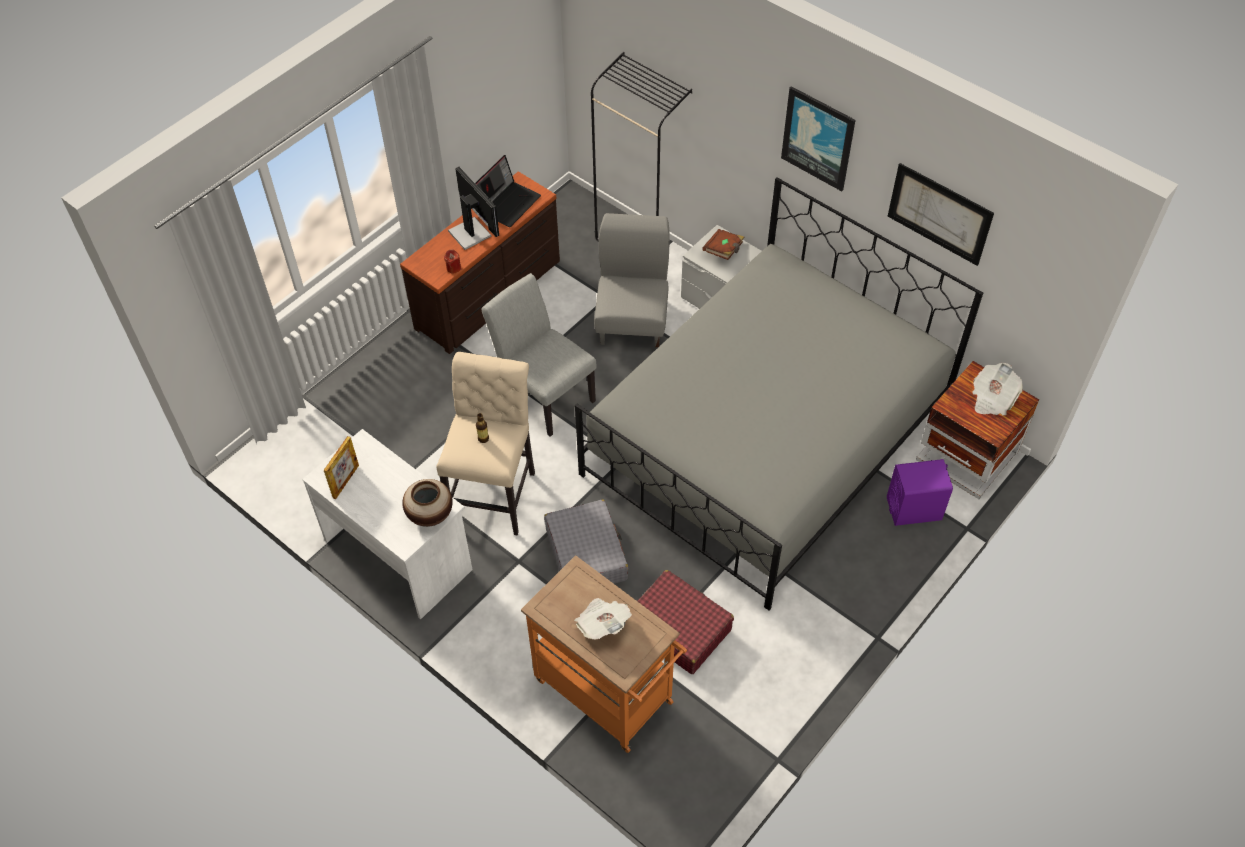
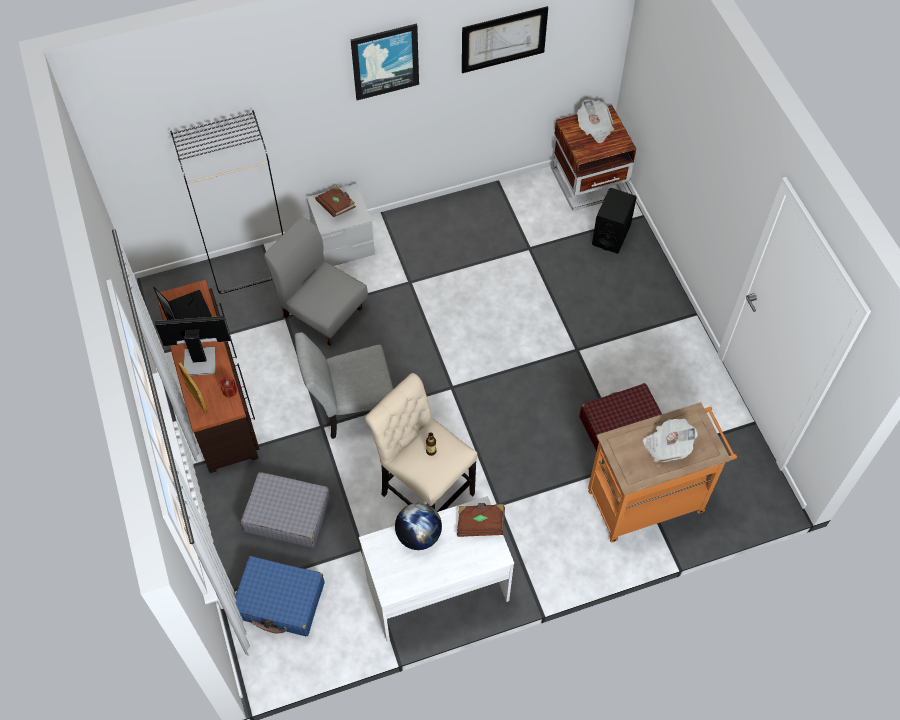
camera: 60 degrees left, 5 degrees up
picture frame [324,436,359,499] -> picture frame moved to [178,362,208,413]
vase [402,479,453,527] -> brown book [457,503,505,537]
grey suitcase [544,500,628,584] -> grey suitcase moved to [241,472,330,548]
grey bed [575,177,983,610] -> none
purple speaker [887,459,953,526] -> black speaker [592,188,637,253]
none -> blue suitcase [235,556,324,636]
none -> globe [395,503,442,550]

